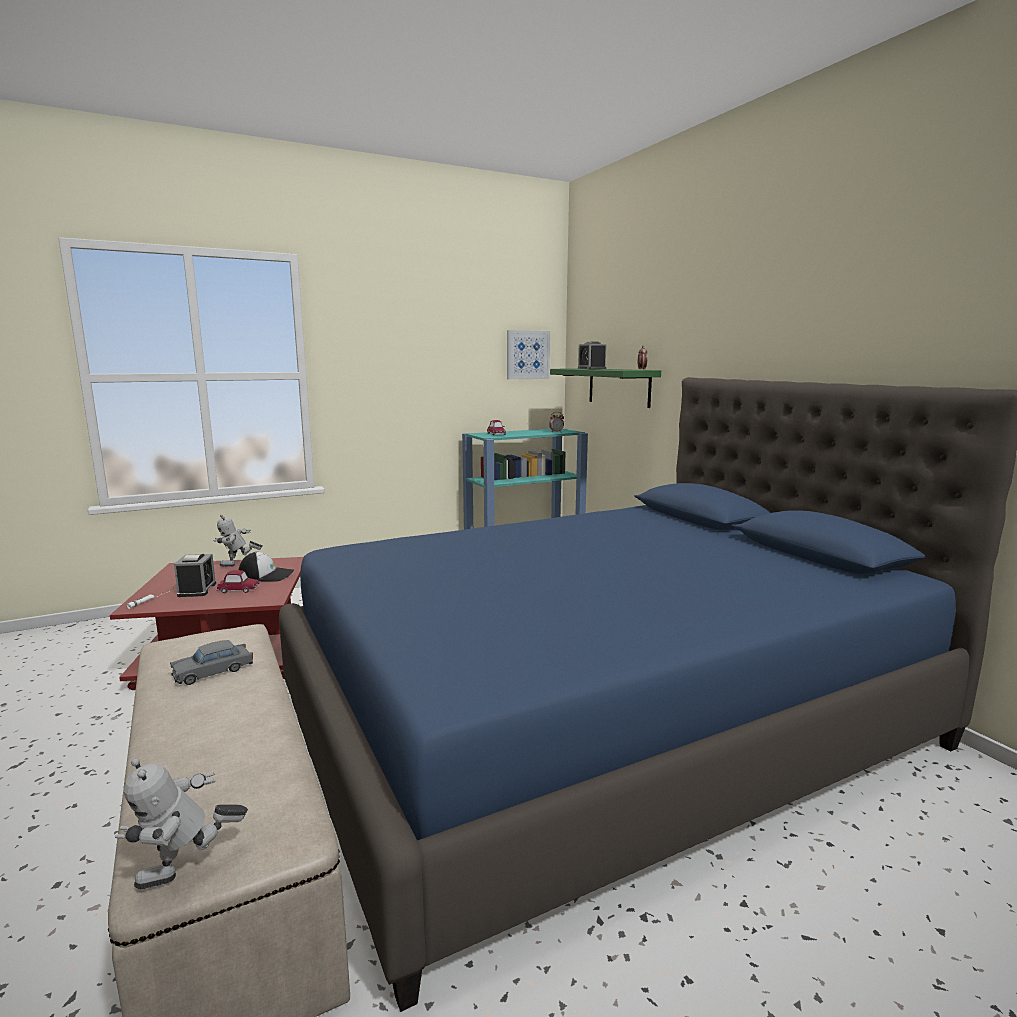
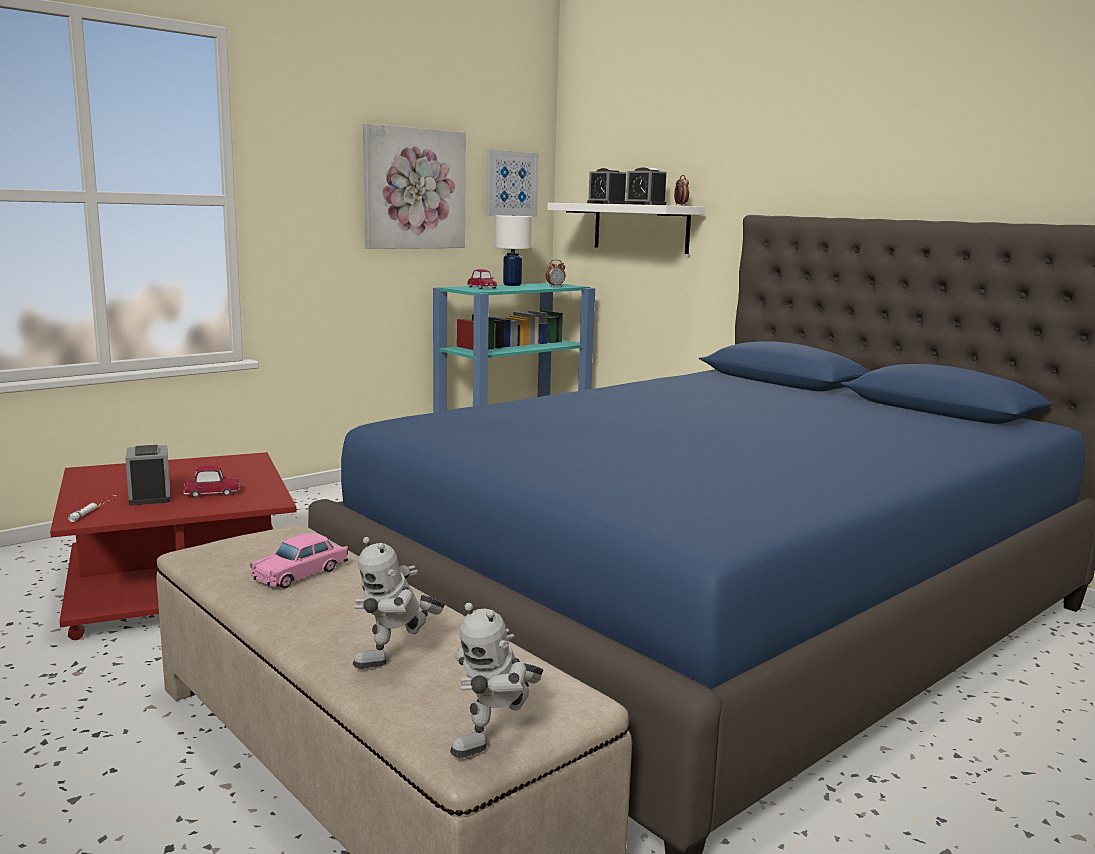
camera: 15 degrees left, 0 degrees up
grey toy car [170,640,253,685] -> pink toy car [250,533,348,588]
toy robot [214,515,263,567] -> toy robot moved to [353,537,445,669]
cap [239,552,294,582] -> none
green shelf [550,368,661,408] -> white shelf [547,203,705,254]
none -> picture [363,123,466,249]
none -> white table lamp [495,214,532,286]
none -> alarm clock [624,167,666,205]

